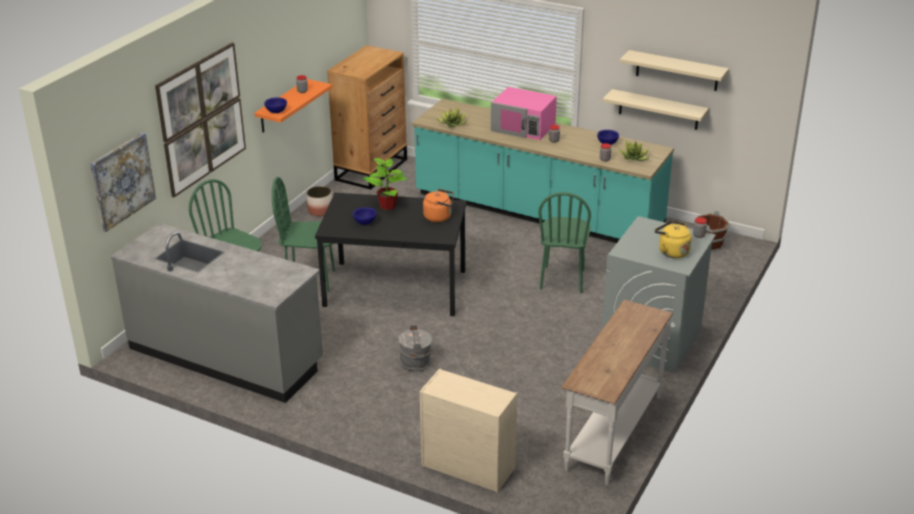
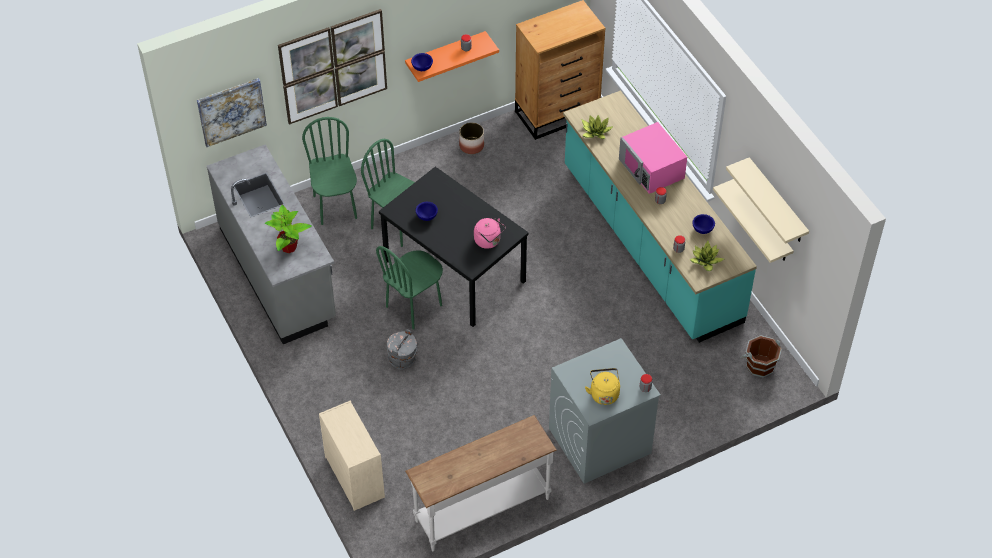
camera: 35 degrees right, 20 degrees up
potted plant [362,158,408,210] -> potted plant moved to [265,205,312,253]
orange kettle [423,189,454,222] -> pink kettle [474,218,506,249]
green chair [538,192,591,293] -> green chair moved to [376,246,443,330]

